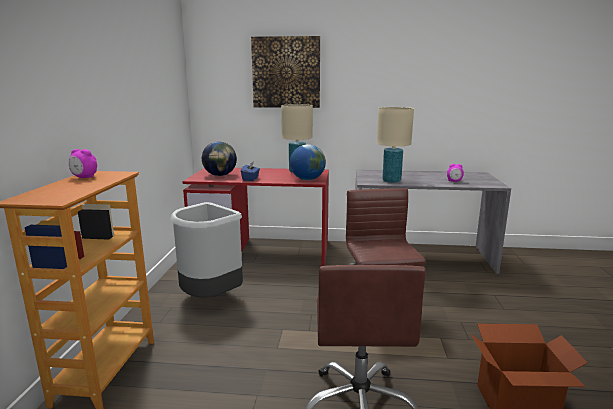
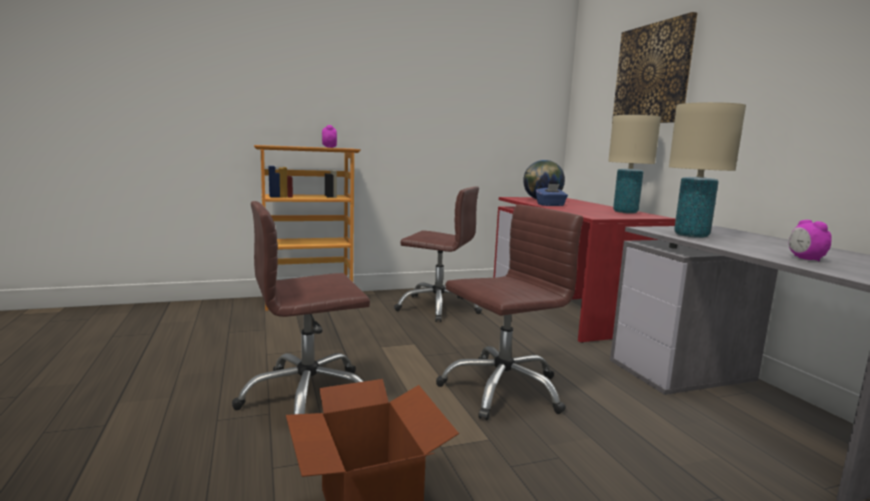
camera: 65 degrees right, 5 degrees down
grey trash can [171,202,243,298] -> brown office chair [394,186,482,322]
globe [290,144,326,180] -> none

